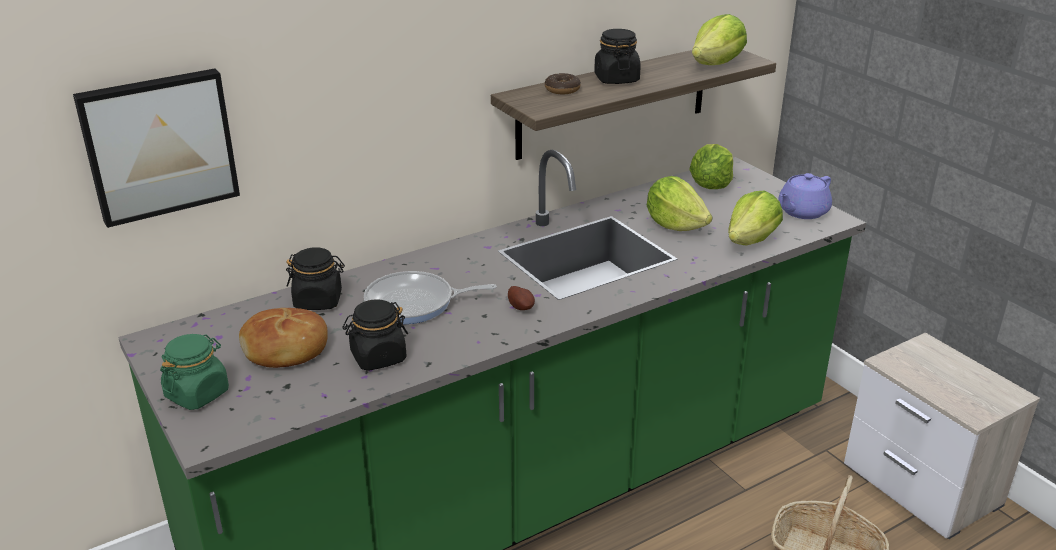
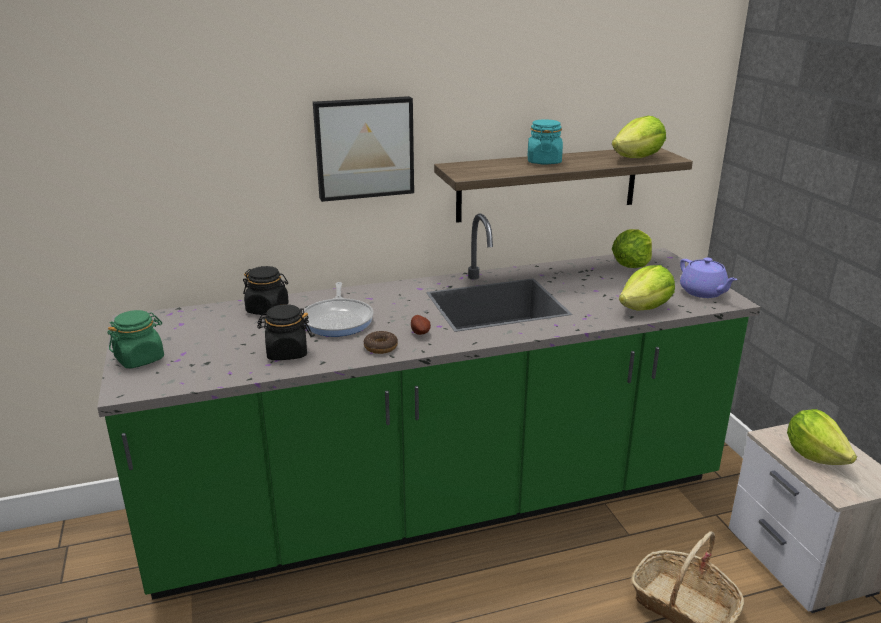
camera: 15 degrees right, 5 degrees down
picture [73,69,240,228] -> picture moved to [313,96,414,202]
bread [239,308,328,368] -> none
frying pan [364,271,497,324] -> frying pan turned 105 degrees counterclockwise [302,282,374,337]
donut [545,73,581,94] -> donut moved to [364,331,398,354]
black jar [594,29,641,84] -> turquoise jar [528,119,563,165]
lettuce [647,176,713,231] -> lettuce moved to [787,409,857,465]
purple teapot [778,173,832,219] -> purple teapot turned 90 degrees counterclockwise [680,258,738,298]

